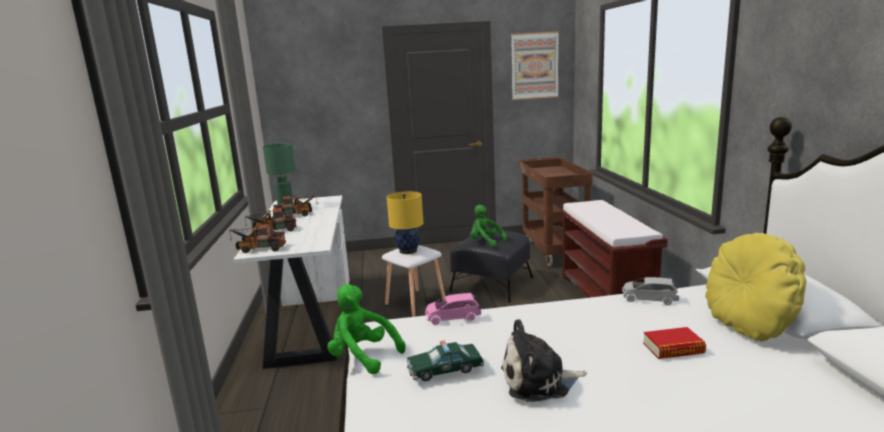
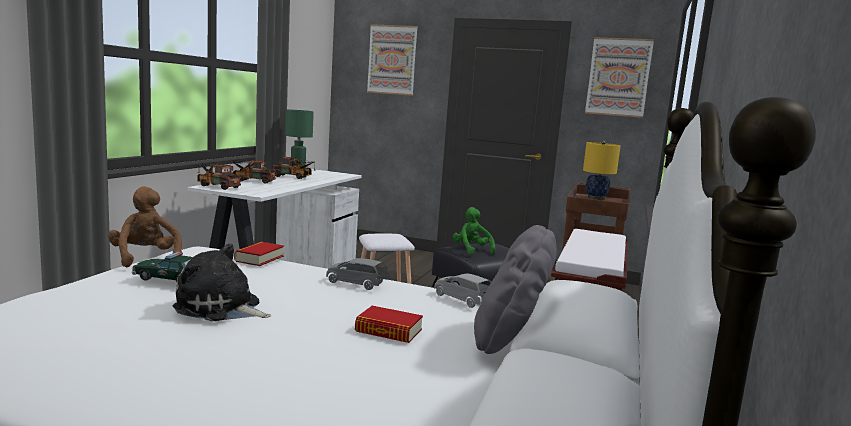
camera: 25 degrees right, 5 degrees down
green plush toy [327,285,406,374] -> brown plush toy [108,186,182,267]
yellow table lamp [387,191,423,254] -> yellow table lamp moved to [583,141,621,200]
pink toy car [425,293,481,325] -> book [234,242,284,266]
yellow pillow [705,233,807,341] -> grey pillow [474,225,557,354]
none -> grey toy car [326,258,390,290]
none -> picture [367,24,418,96]

